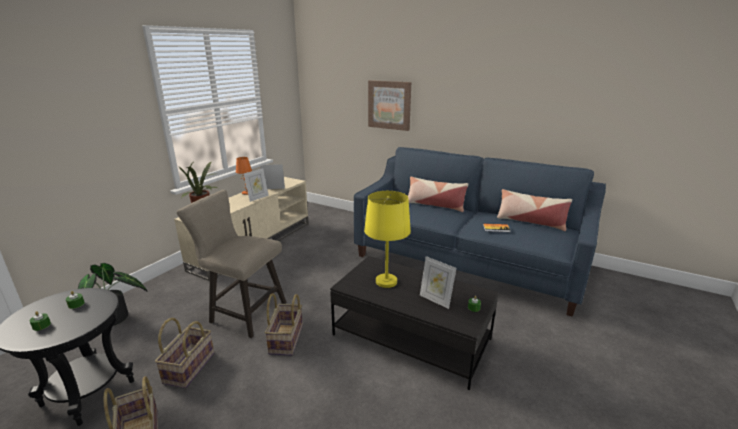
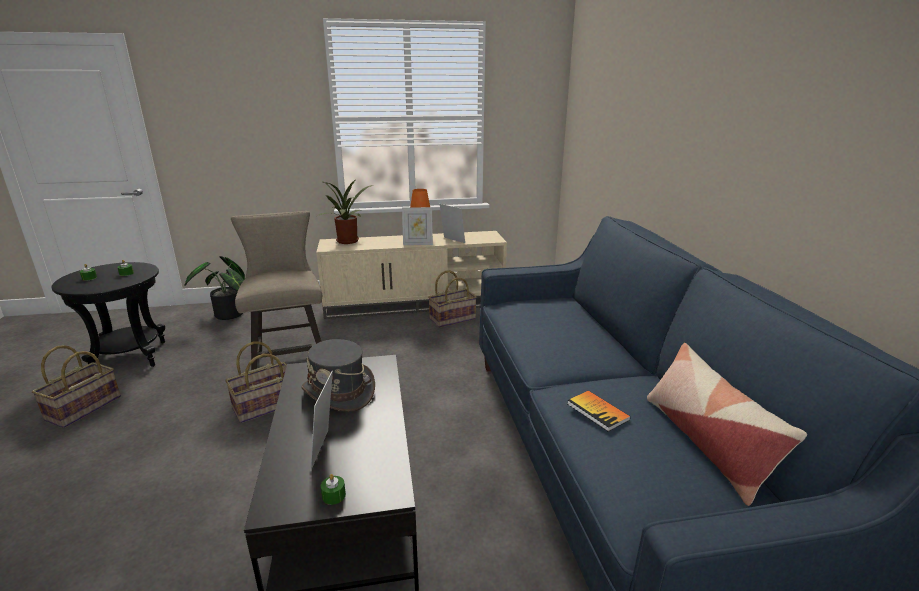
camera: 50 degrees right, 0 degrees up
basket [155,318,214,388] -> basket moved to [428,271,477,328]
yellow table lamp [364,191,411,288] -> grey hat [302,339,375,412]
picture [368,80,411,131] -> none
pillow [408,177,468,212] -> none

